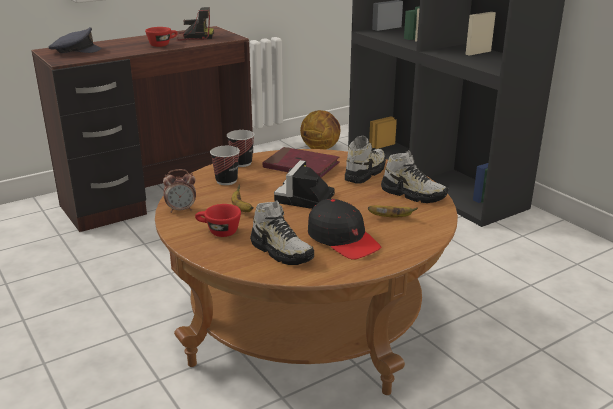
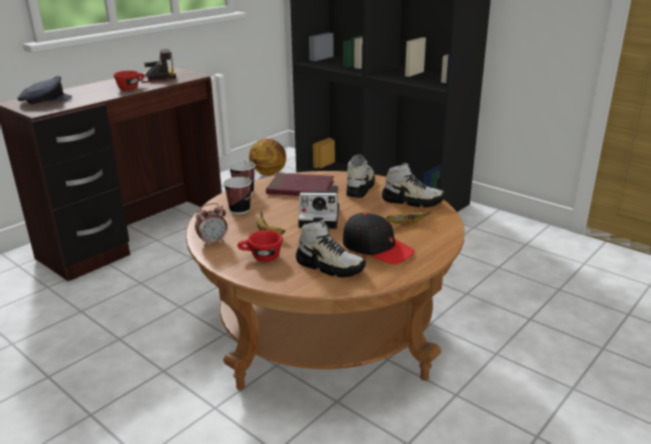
camera: 15 degrees left, 0 degrees up
camera [274,160,335,209] -> camera turned 90 degrees counterclockwise [298,185,339,229]

